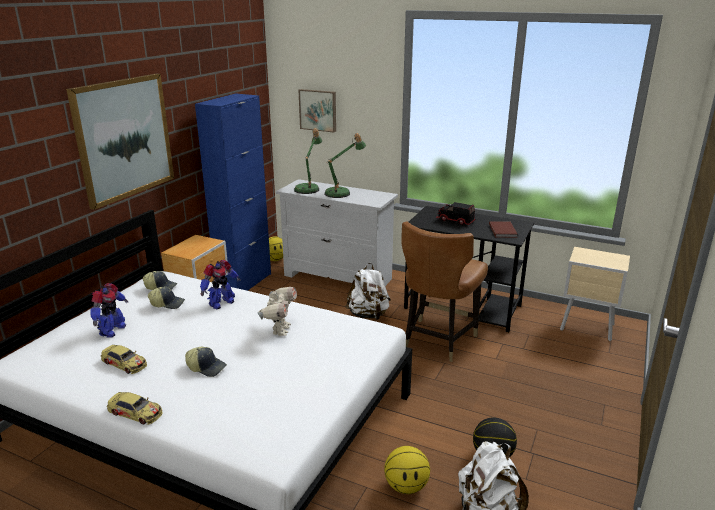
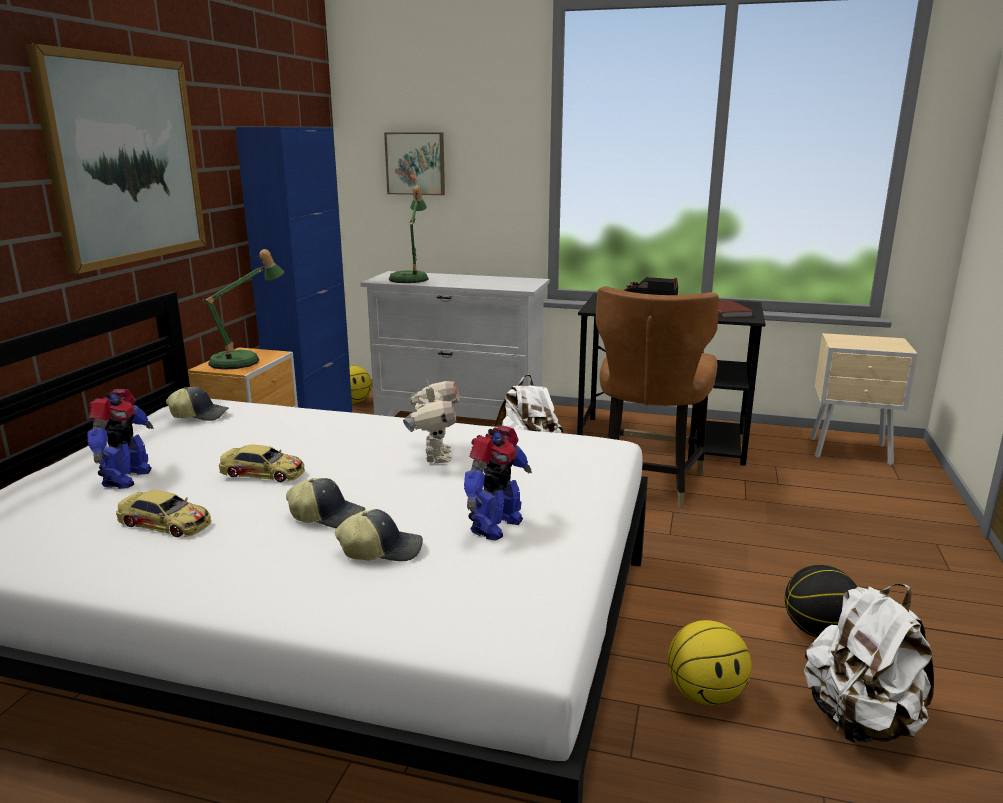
camera: 10 degrees left, 5 degrees down
toy car [107,392,163,425] -> toy car moved to [219,445,305,482]
cap [148,287,185,309] -> cap moved to [335,509,423,561]
toy robot [200,260,241,309] -> toy robot moved to [464,425,532,540]
table lamp [324,133,366,198] -> table lamp moved to [203,249,284,370]

